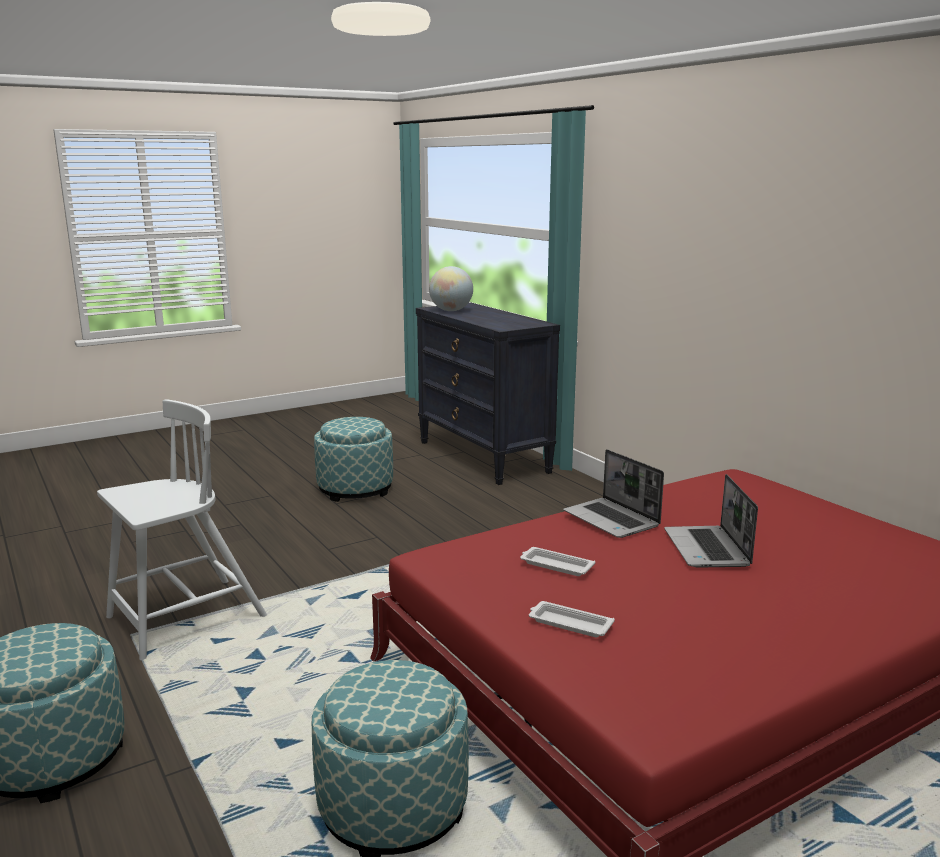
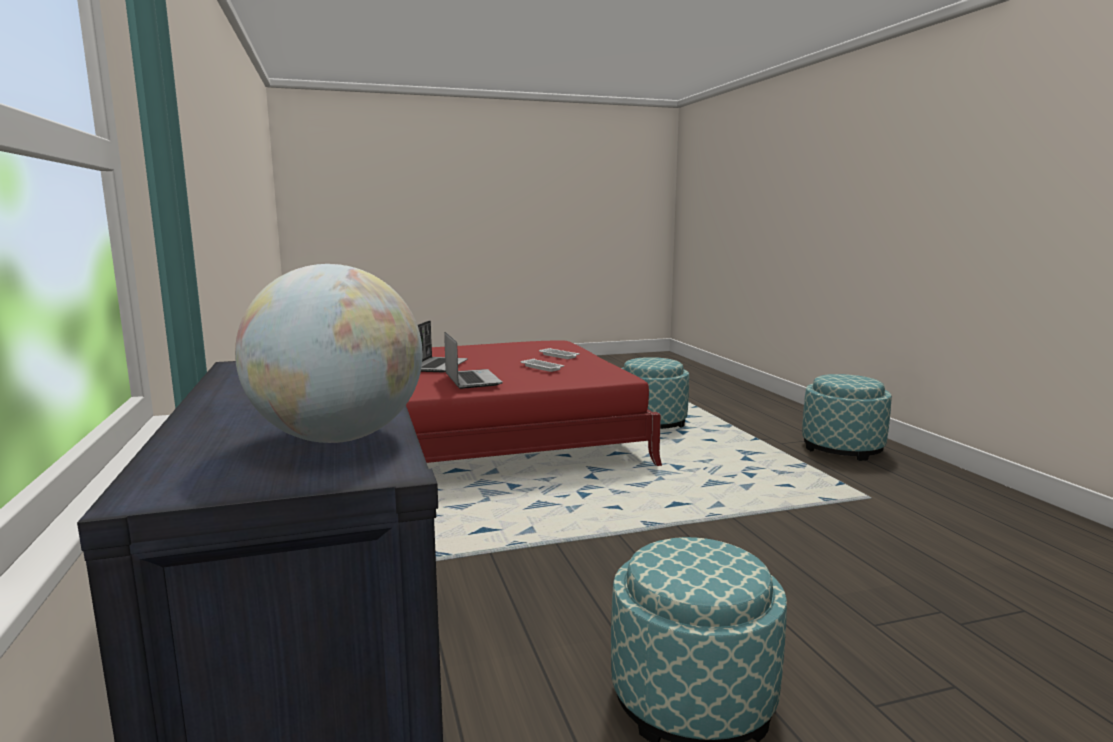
camera: 165 degrees left, 5 degrees down
white chair [97,399,267,661] -> none

